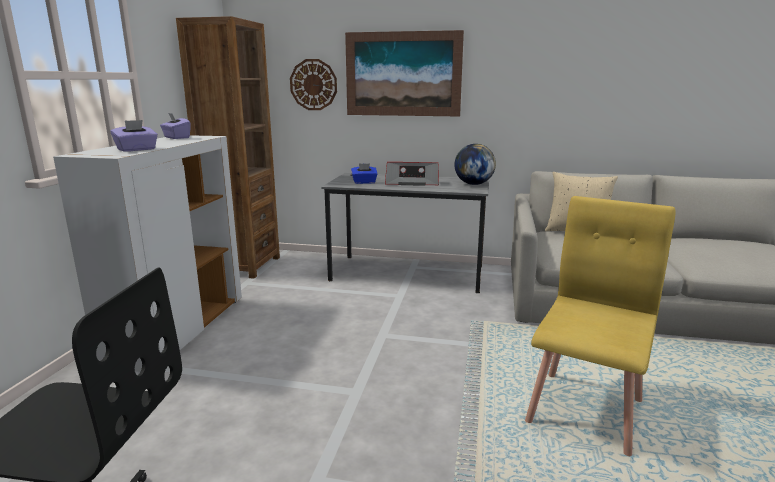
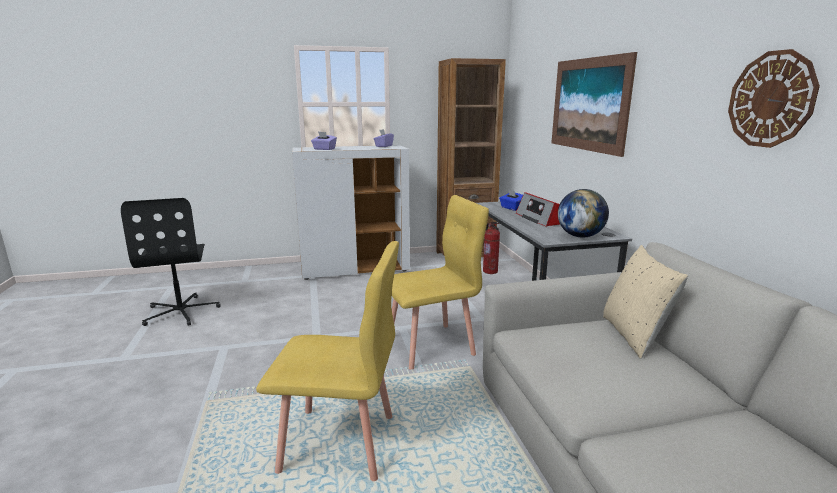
camera: 65 degrees right, 0 degrees up
wall clock [290,59,337,110] -> wall clock moved to [728,49,820,148]
none -> yellow chair [392,195,489,370]
none -> fire extinguisher [483,222,500,274]

